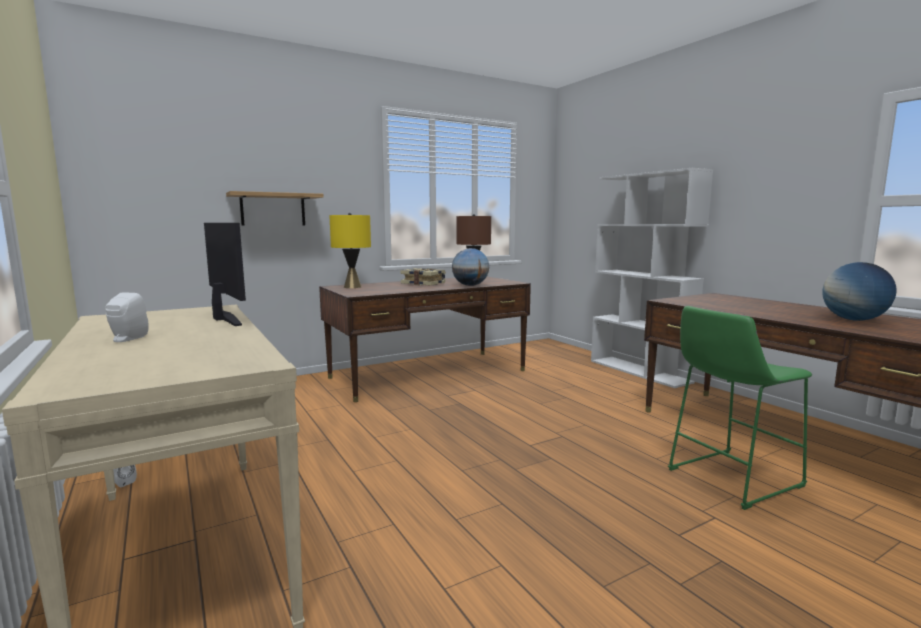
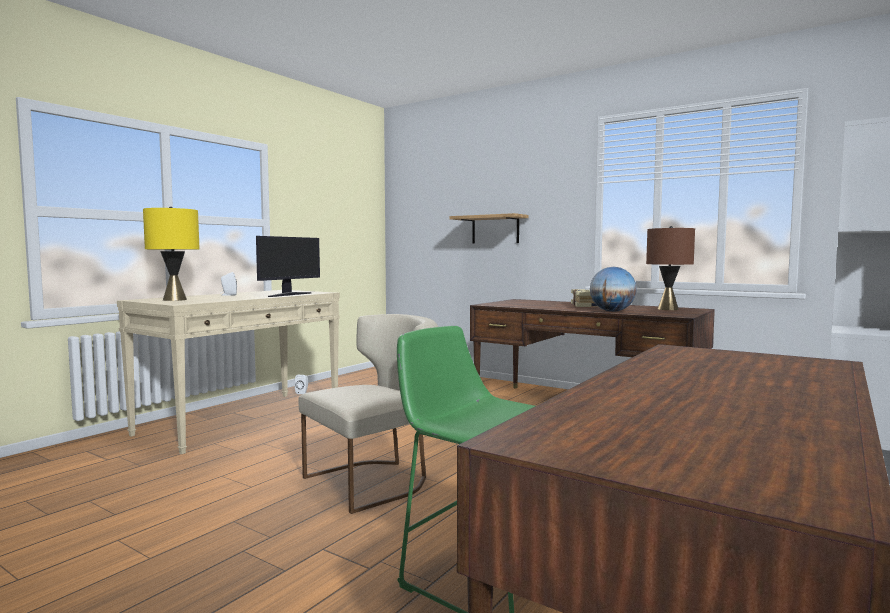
camera: 65 degrees right, 5 degrees down
yellow table lamp [329,213,371,288] -> yellow table lamp moved to [143,207,200,301]
globe [822,262,897,321] -> none
none -> beige chair [299,314,438,514]

